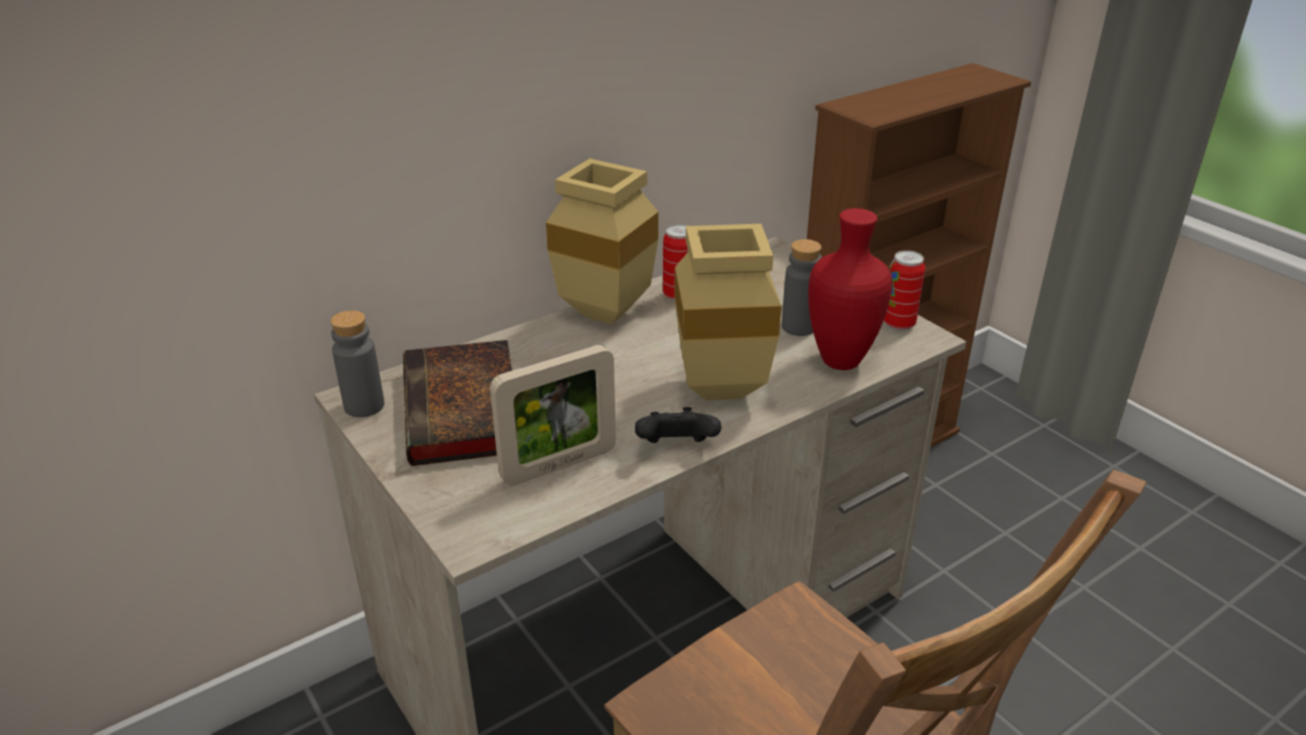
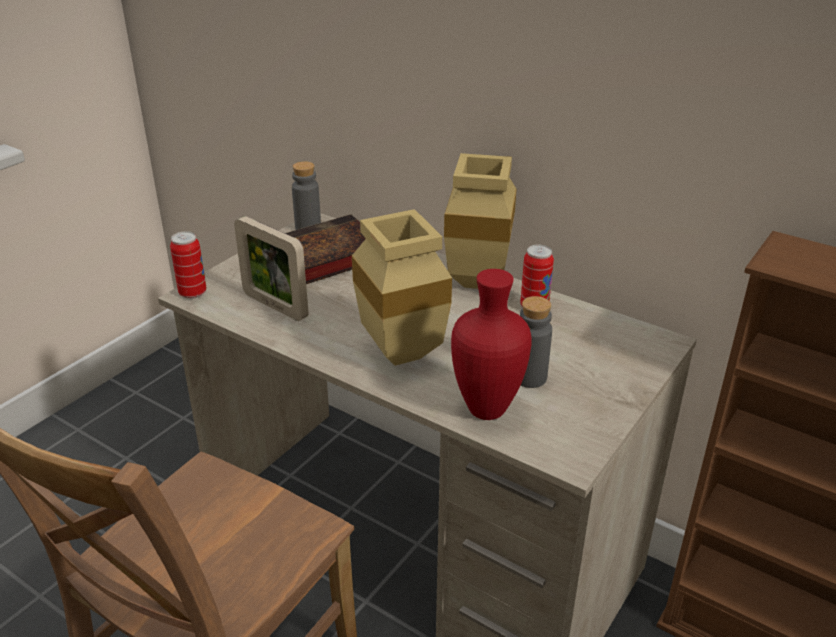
camera: 70 degrees right, 0 degrees up
black game controller [635,407,721,443] -> none
can [884,250,925,331] -> can moved to [170,231,206,299]

